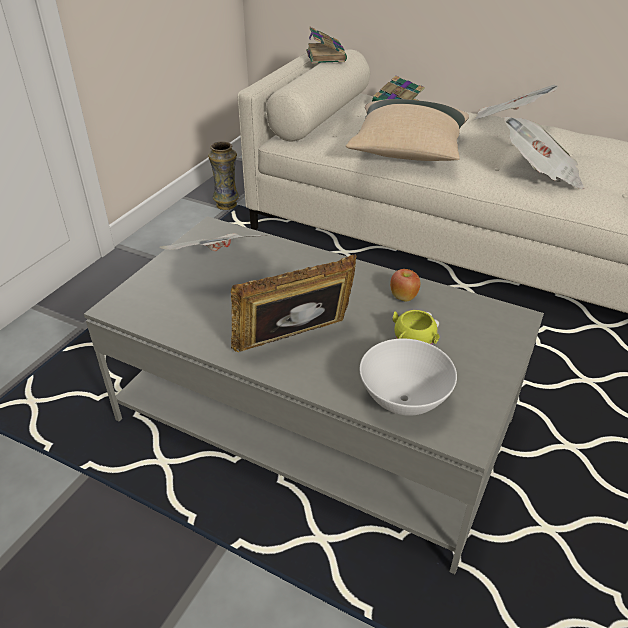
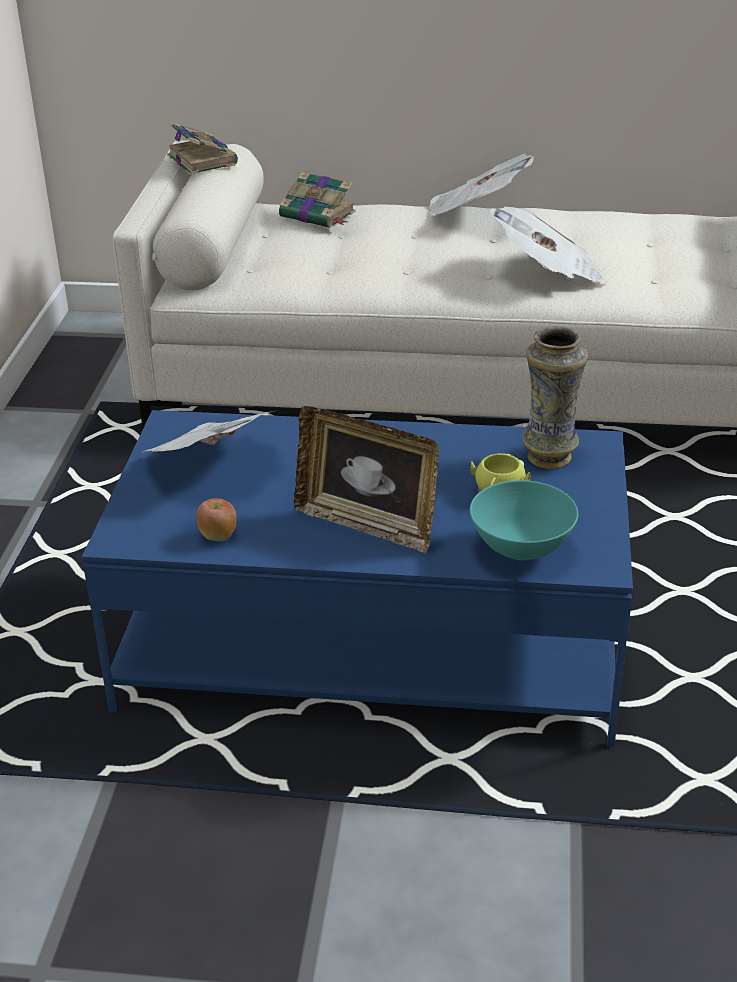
camera: 20 degrees left, 5 degrees down
grey coffee table [84,216,544,574] -> blue coffee table [82,410,633,747]
vase [208,142,239,210] -> vase moved to [522,326,588,469]
picture frame [231,255,357,352] -> picture frame turned 105 degrees counterclockwise [294,406,439,554]
beige pillow [346,99,469,161] -> none
white bowl [360,339,457,416] -> turquoise bowl [470,480,578,561]
apple [390,269,420,301] -> apple moved to [196,498,237,541]

